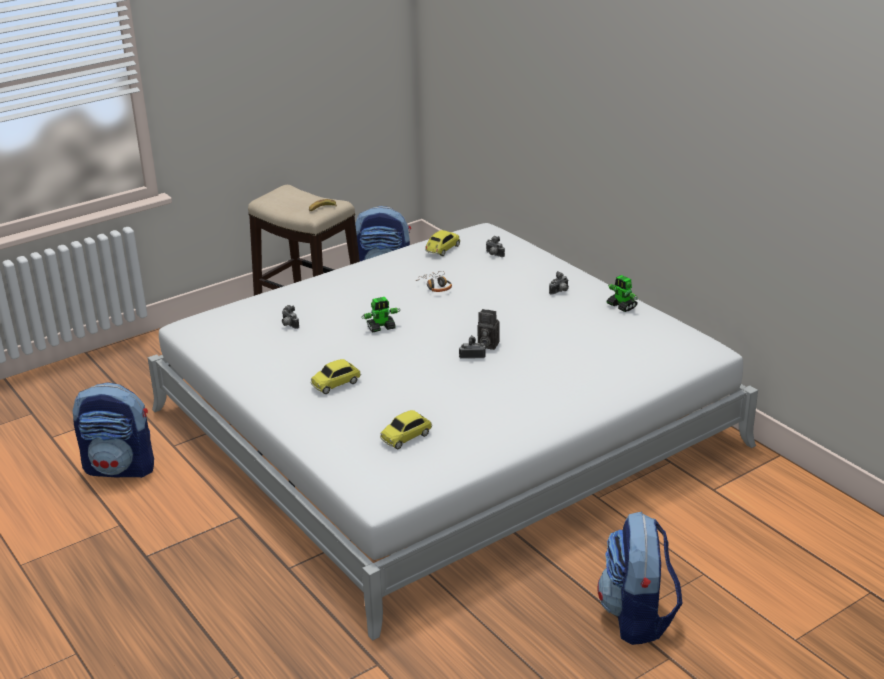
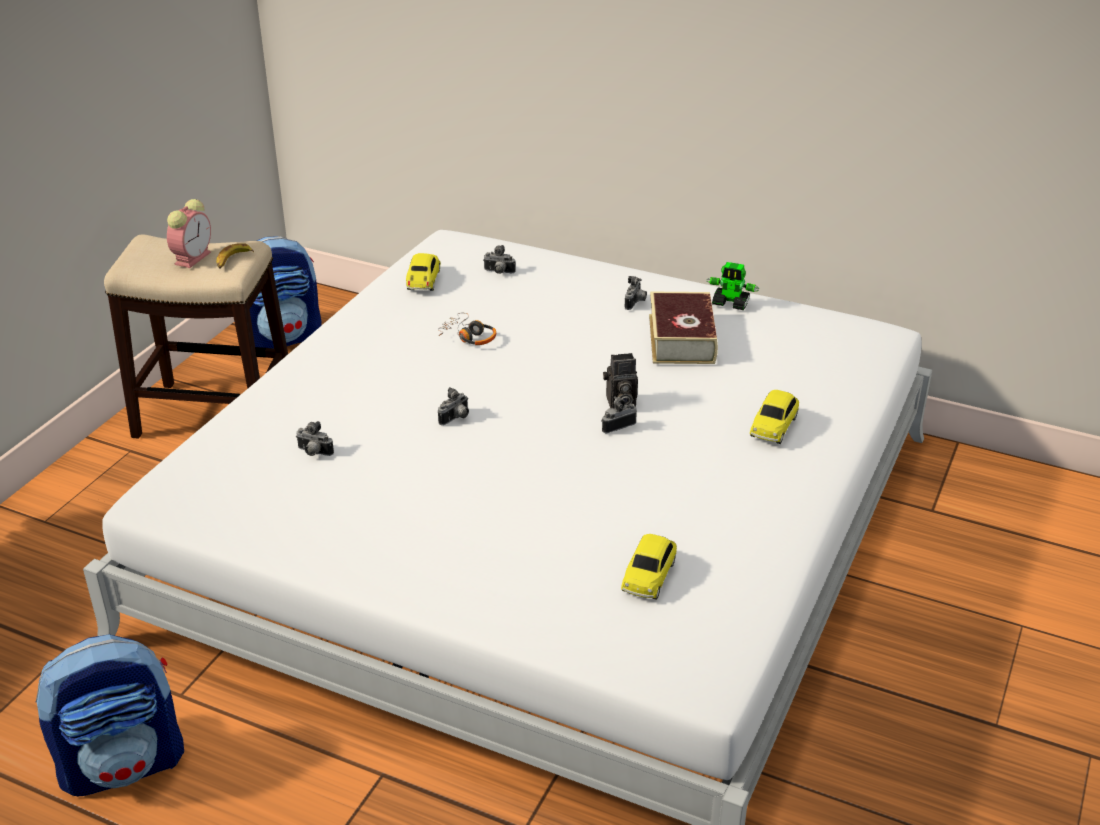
camera: 30 degrees left, 5 degrees up
toy car [311,359,361,394] -> toy car moved to [750,390,799,444]
toy robot [362,297,400,333] -> camera [438,387,469,425]
backpack [597,512,683,645] -> none
none -> alarm clock [167,199,211,268]
none -> book [649,291,718,364]

